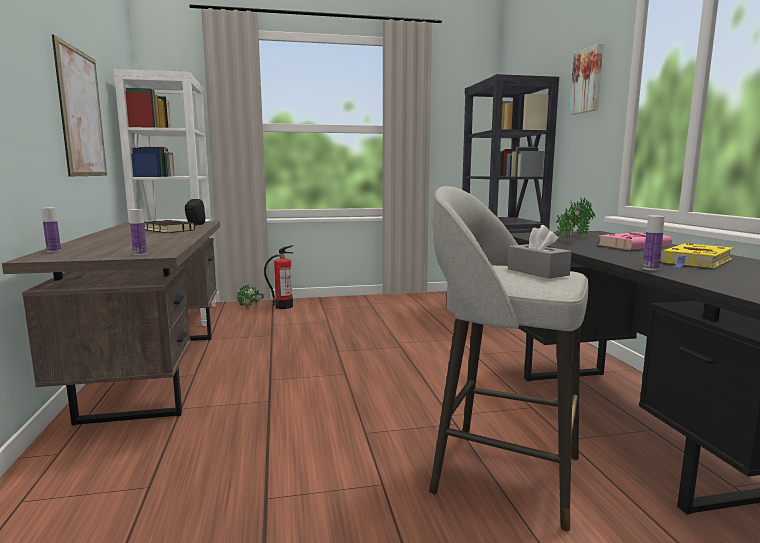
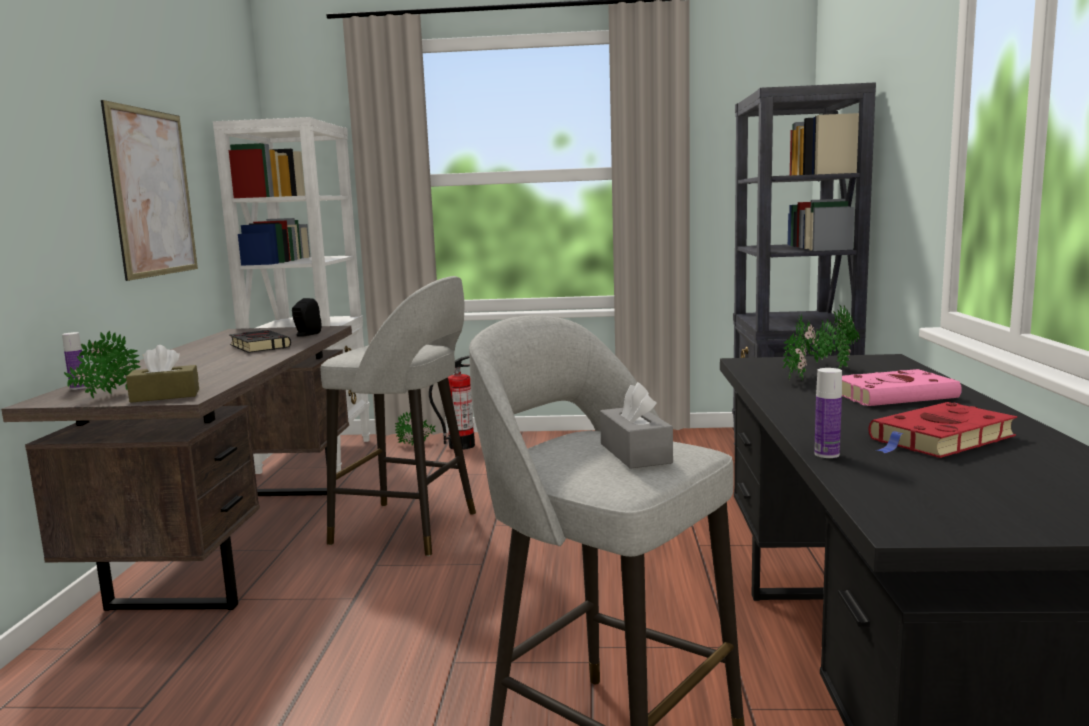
camera: 15 degrees right, 0 degrees up
bottle [129,209,147,255] -> brown tissue box [126,345,199,403]
picture [569,44,603,115] -> none
yellow book [660,243,733,268] -> red book [868,402,1017,458]
none -> potted plant [64,330,141,399]
none -> grey stool [321,276,476,556]

